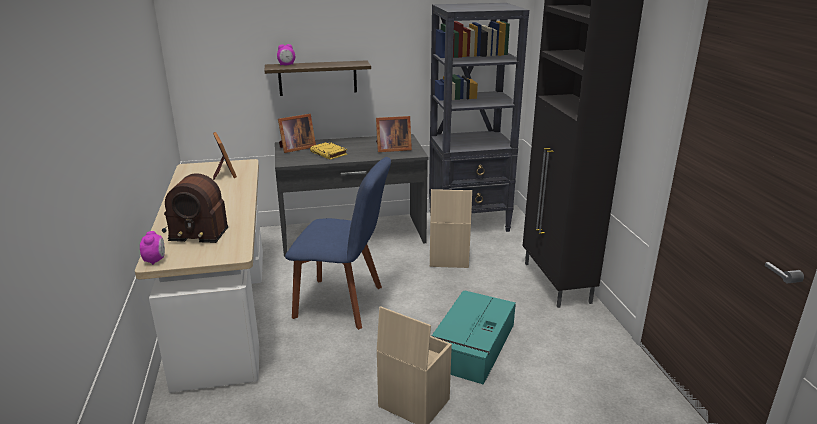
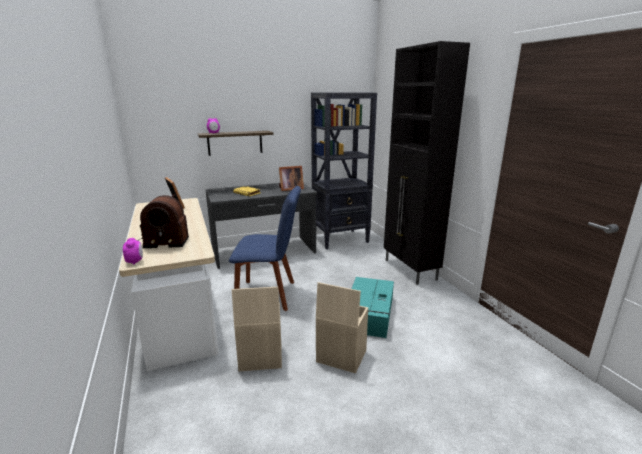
camera: 10 degrees left, 5 degrees down
picture frame [278,114,316,153] -> none
beige storage box [430,189,472,268] -> beige storage box moved to [232,287,282,371]

